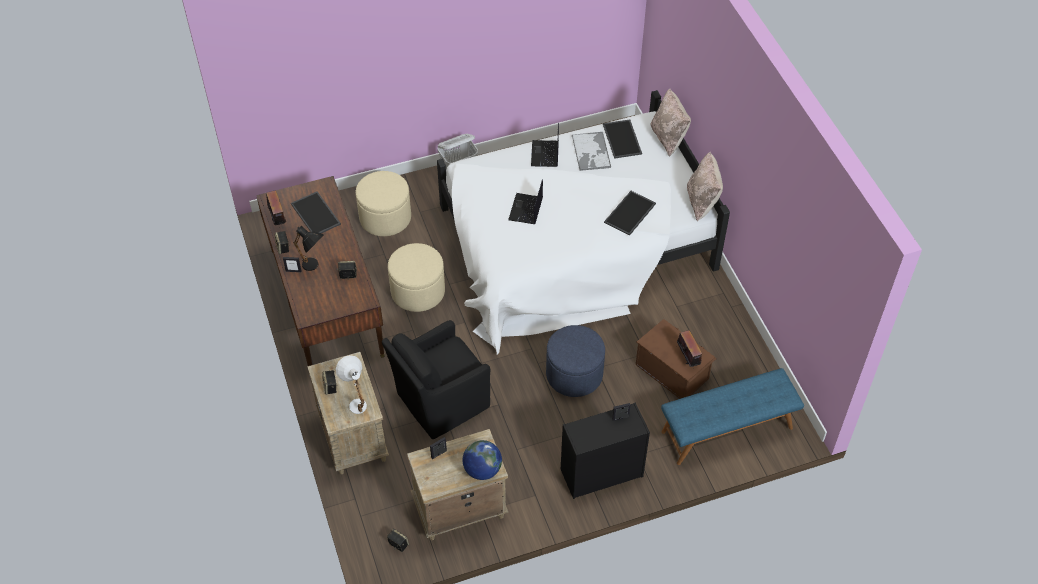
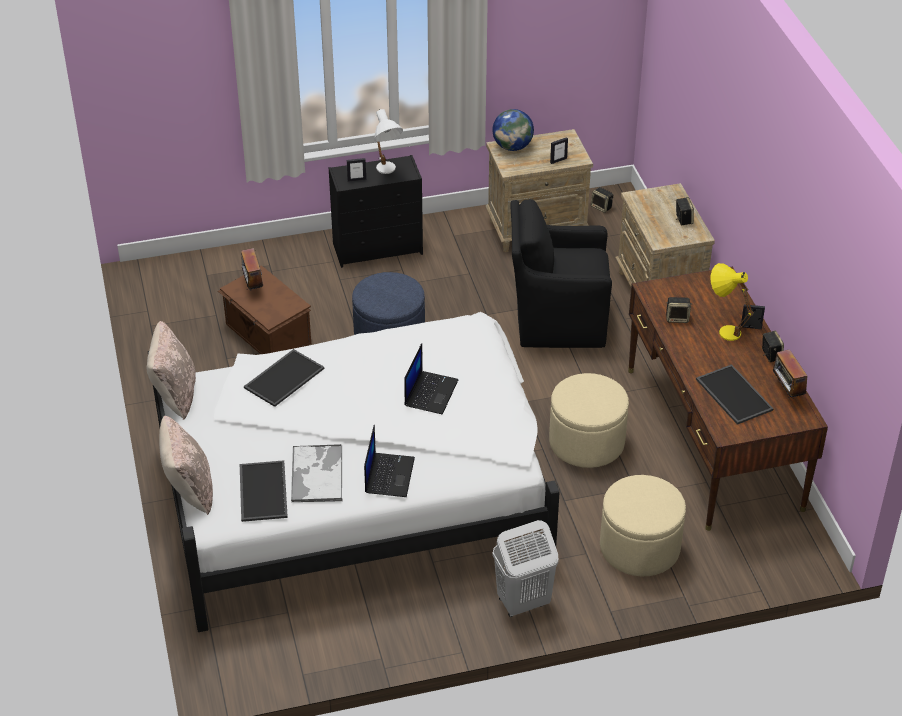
camera: 175 degrees left, 10 degrees down
black table lamp [293,225,324,271] -> yellow table lamp [711,263,754,341]
white table lamp [336,355,367,414] -> white table lamp moved to [375,109,403,174]
black armchair [382,320,490,439] -> black armchair turned 150 degrees counterclockwise [511,199,612,348]
blue bench [661,368,804,465] -> none

